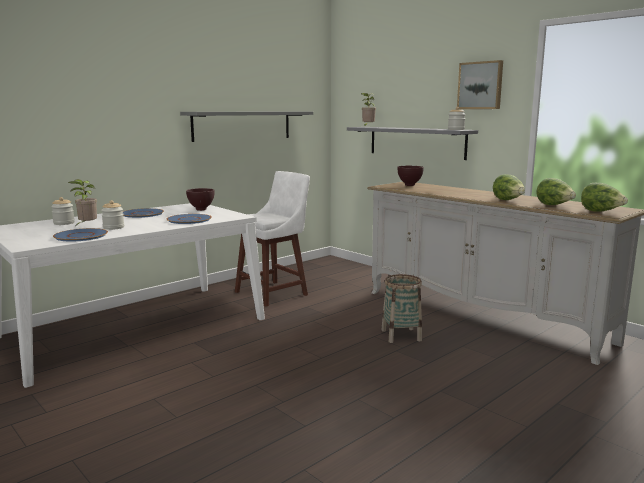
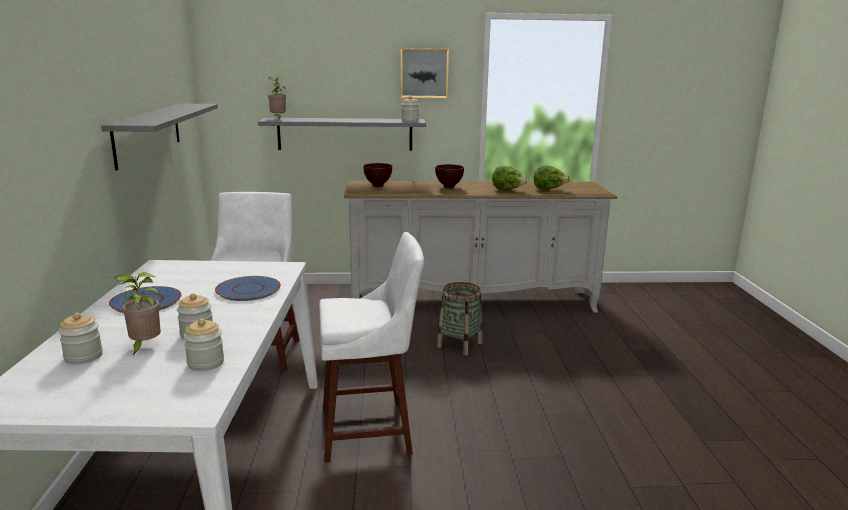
camera: 50 degrees left, 5 degrees up
blue plate [53,228,108,242] -> jar [184,319,224,371]
brown bowl [186,188,214,211] -> brown bowl moved to [435,164,464,188]
lettuce [581,183,628,212] -> none
none -> white chair [319,232,424,463]

